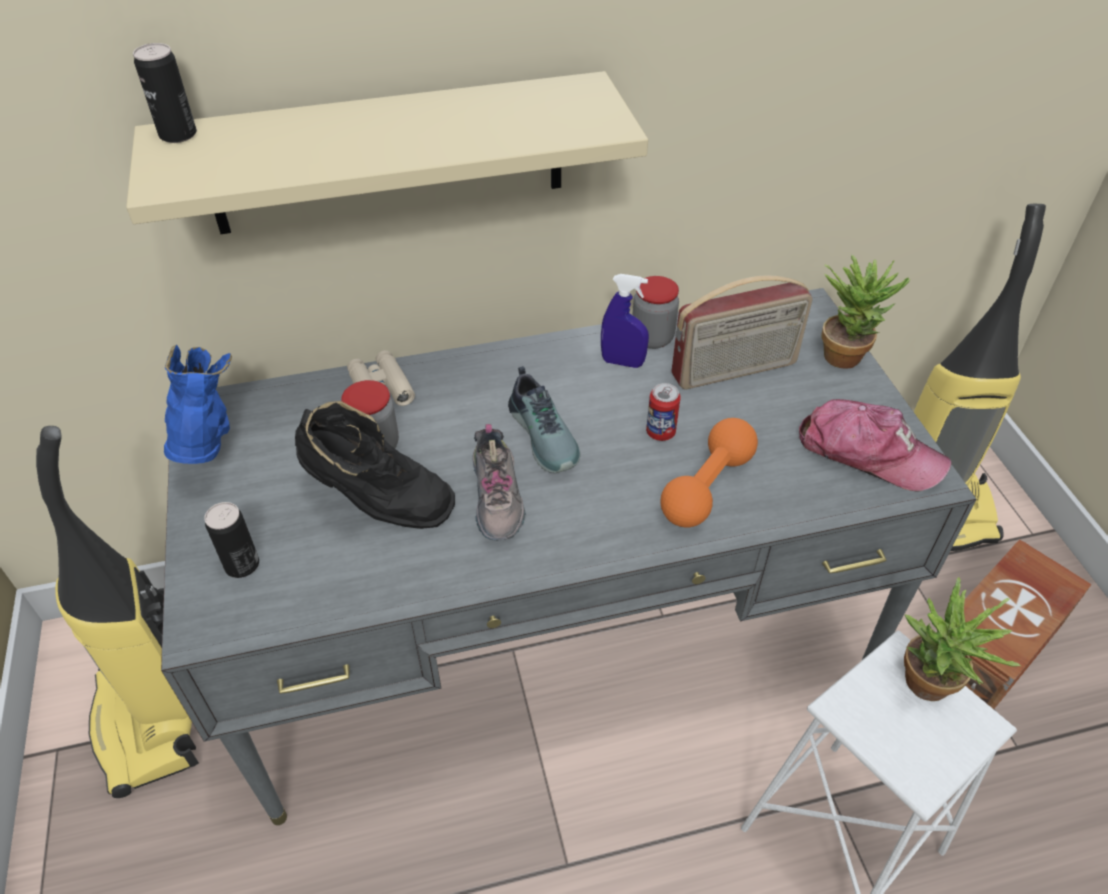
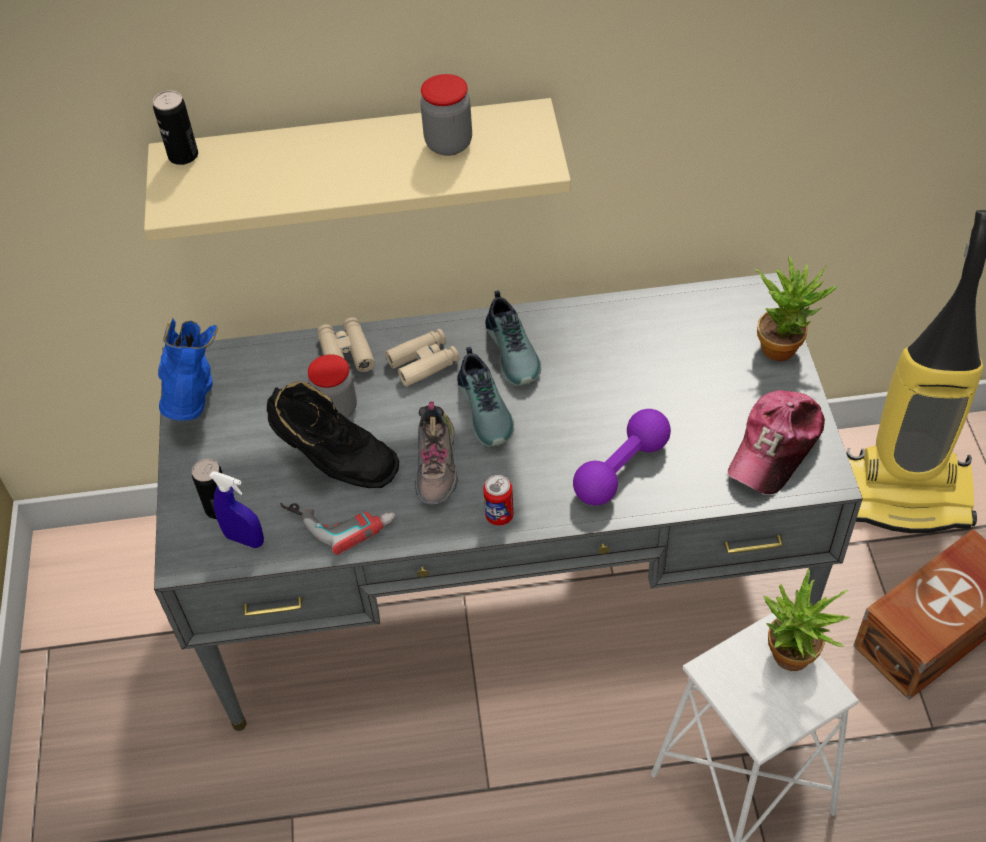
camera: 10 degrees right, 5 degrees up
vacuum cleaner [36,426,199,798] -> none
blue spray bottle [601,274,649,368] -> blue spray bottle moved to [209,472,264,548]
jar [632,276,679,349] -> jar moved to [420,74,472,156]
can [646,383,681,441] -> can moved to [483,475,514,526]
orange dumbbell [660,418,758,528] -> purple dumbbell [573,409,671,506]
radio [671,276,813,390] -> none
cap [799,399,951,492] -> cap turned 90 degrees clockwise [728,390,825,494]
none -> power drill [280,503,395,555]
none -> beige binoculars [385,329,460,387]
none -> shoe [485,290,541,386]

